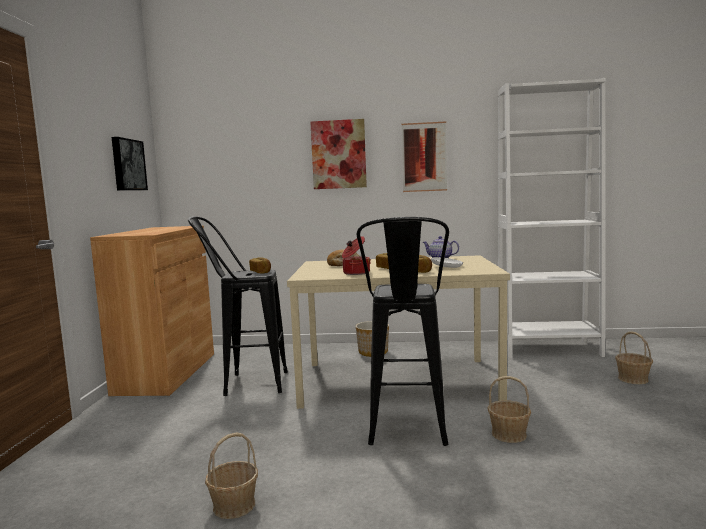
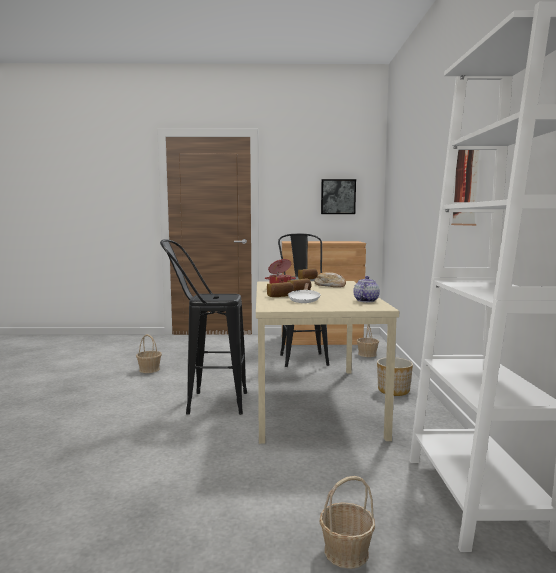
camera: 85 degrees right, 0 degrees up
picture [310,119,367,189] -> none
basket [488,376,531,443] -> basket moved to [356,324,379,357]

